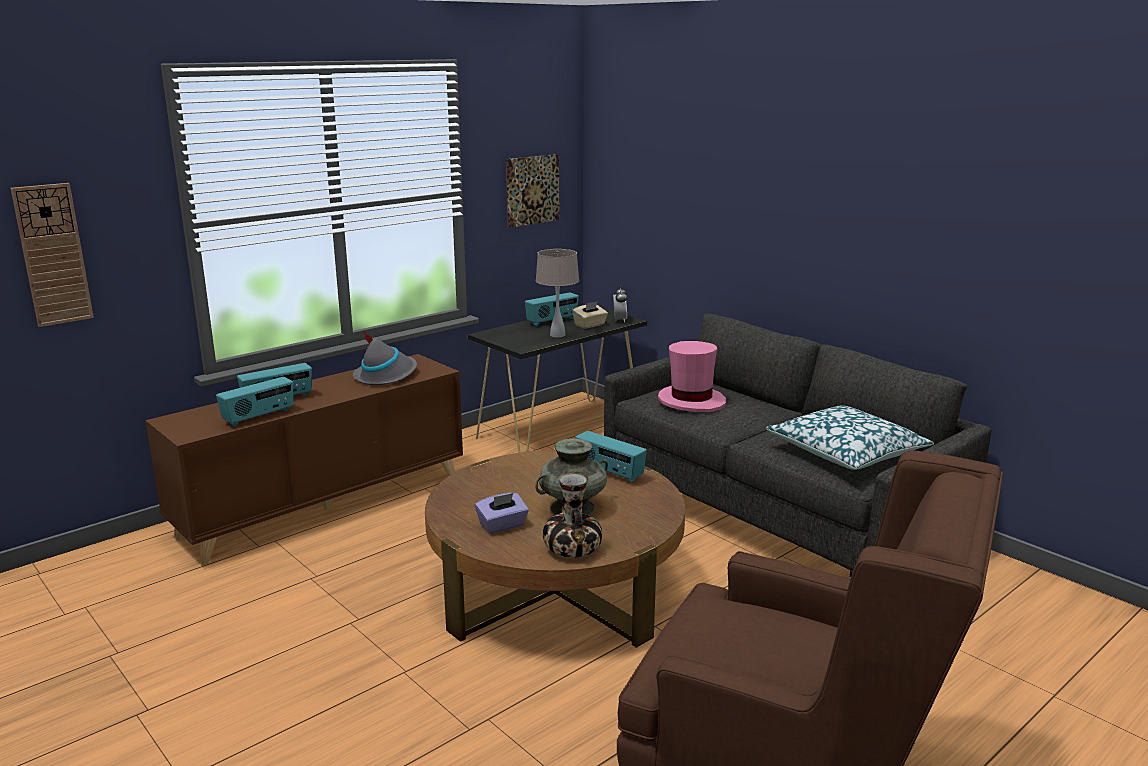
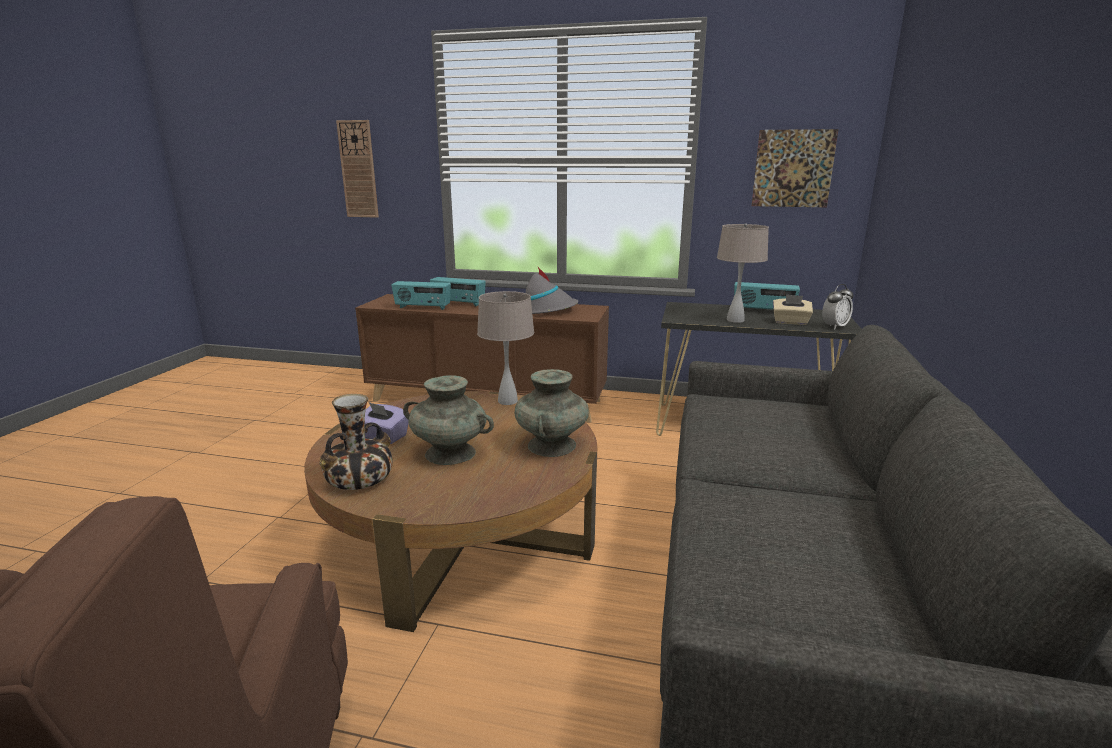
camera: 55 degrees right, 0 degrees up
radio [575,431,647,483] -> turquoise vase [515,369,589,457]
pink hat [658,341,726,412] -> none
pillow [766,405,934,470] -> none
none -> beige table lamp [477,291,534,405]

